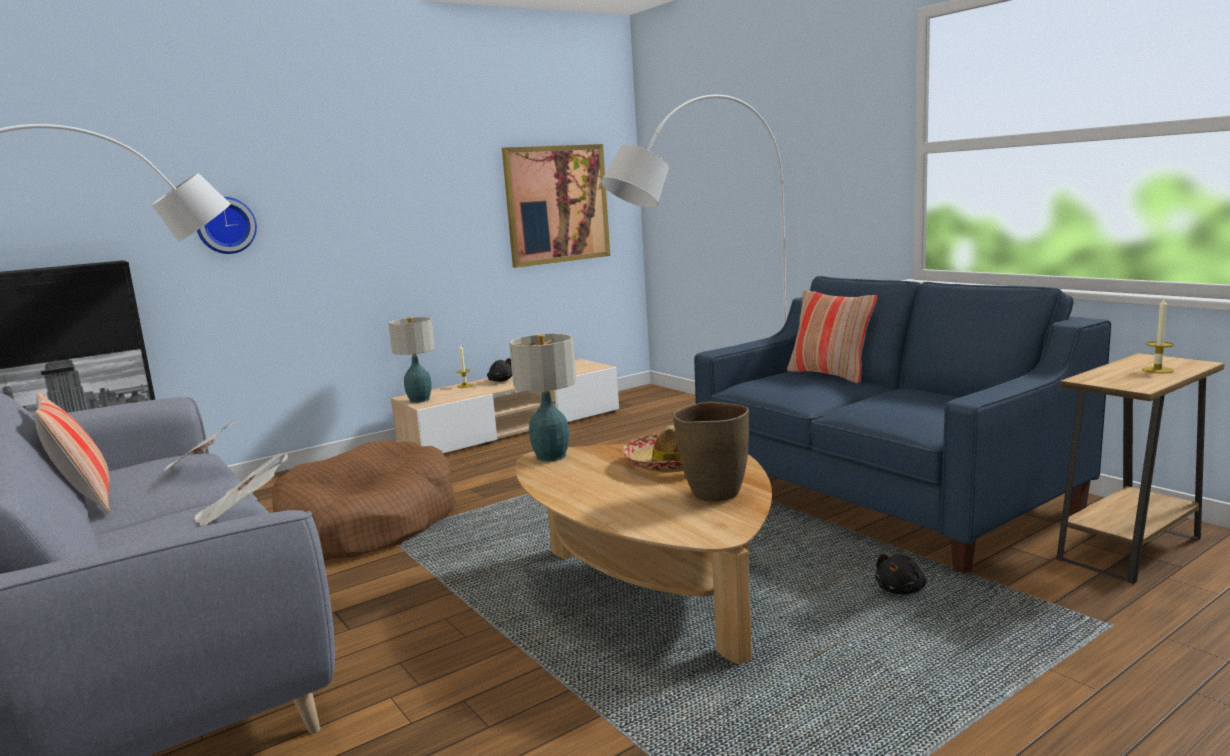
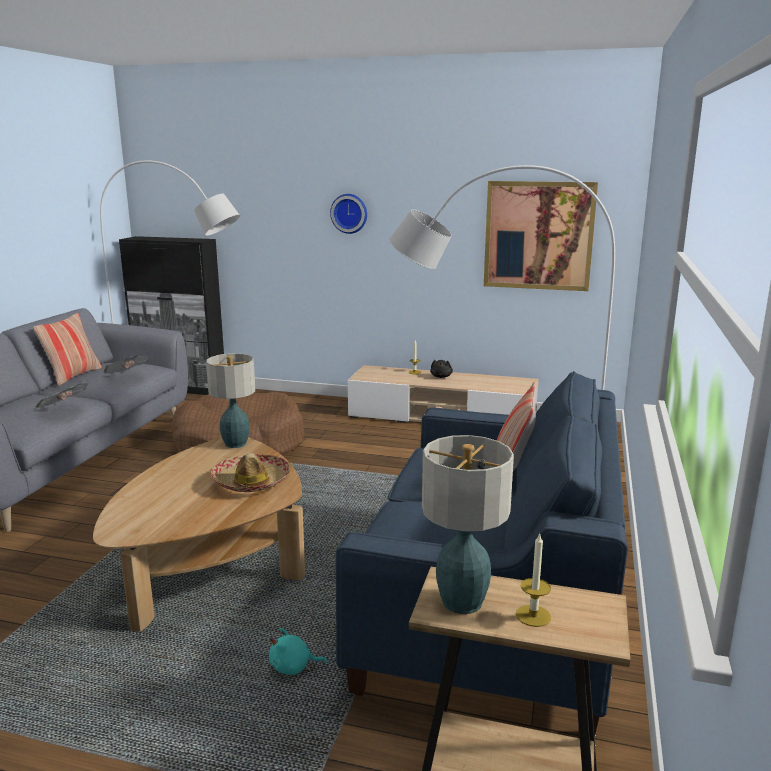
camera: 50 degrees right, 5 degrees up
wall clock [197,197,257,254] -> wall clock moved to [330,194,367,234]
table lamp [388,317,435,403] -> table lamp moved to [422,435,514,614]
brown vase [673,402,749,502] -> none
black plush toy [875,554,926,594] -> turquoise plush toy [269,628,328,675]

